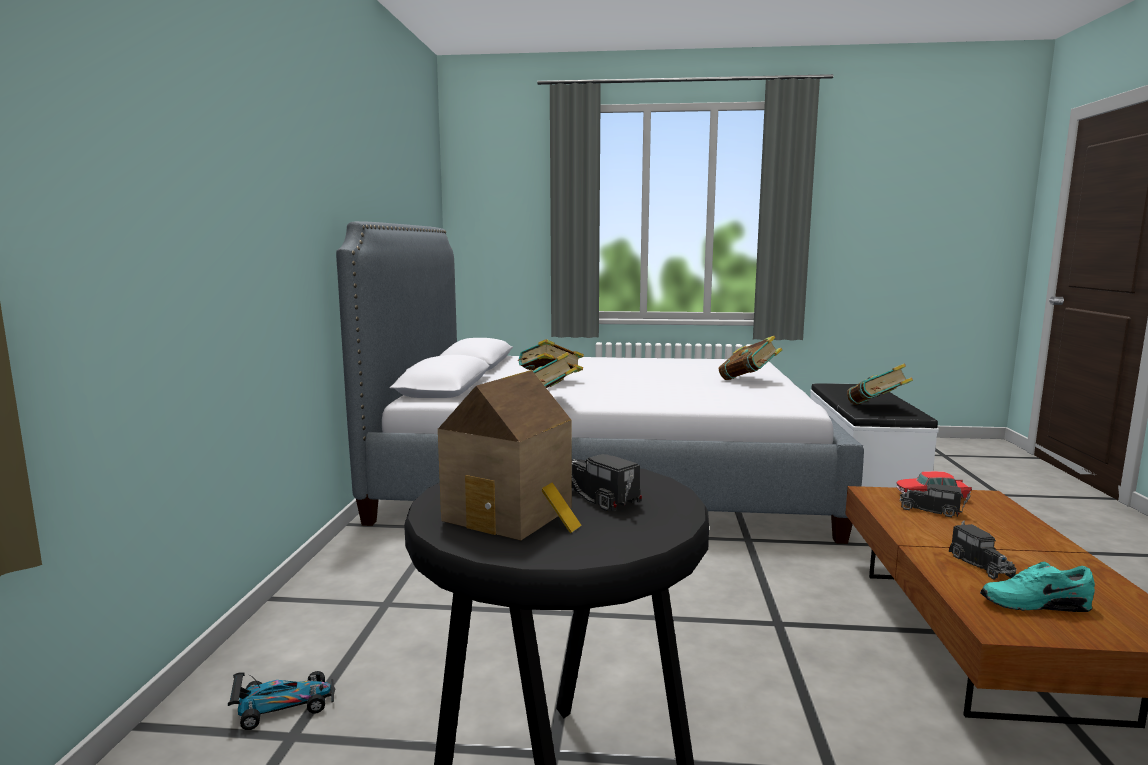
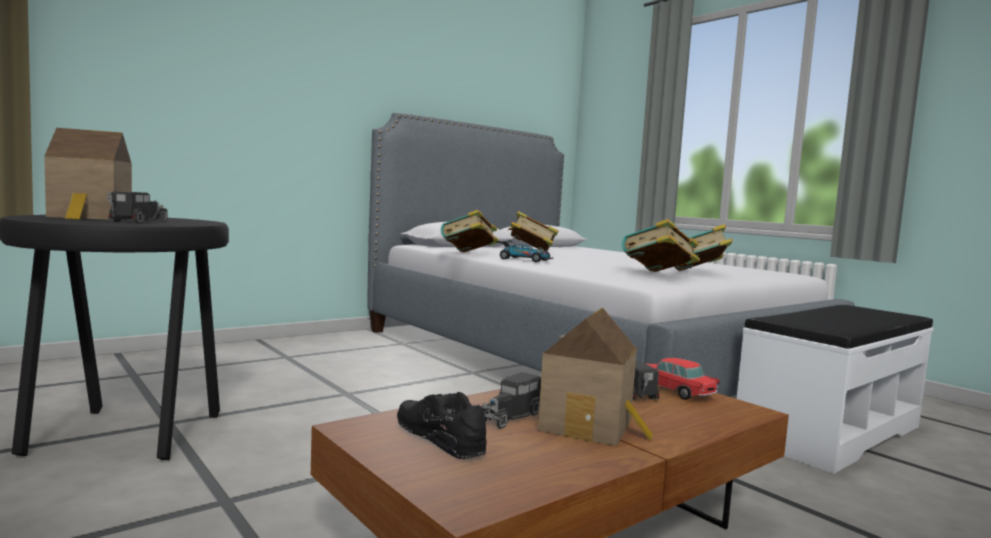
camera: 45 degrees right, 5 degrees down
toy car [228,671,335,730] -> toy car moved to [497,237,553,262]
book [847,364,913,405] -> book moved to [622,219,700,272]
turquoise shoe [980,562,1095,612] -> black shoe [397,392,487,459]
none -> toy house [538,308,653,446]

